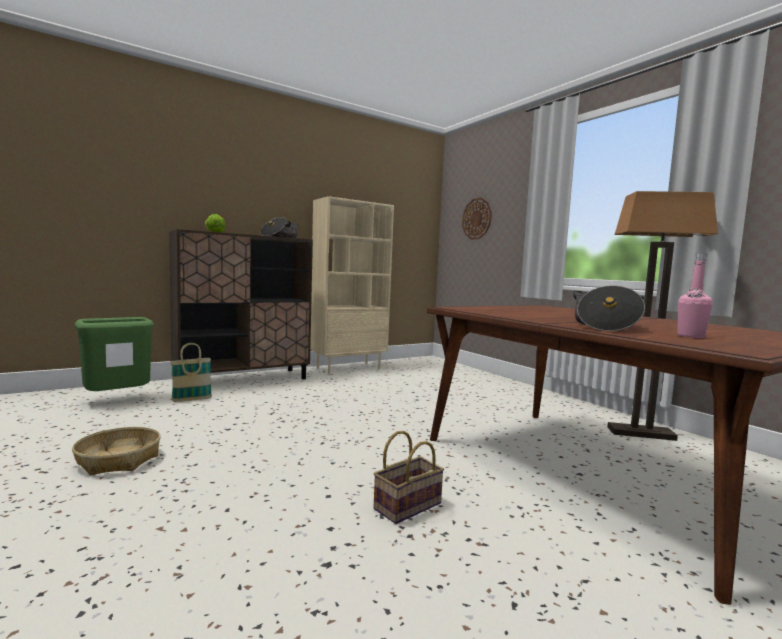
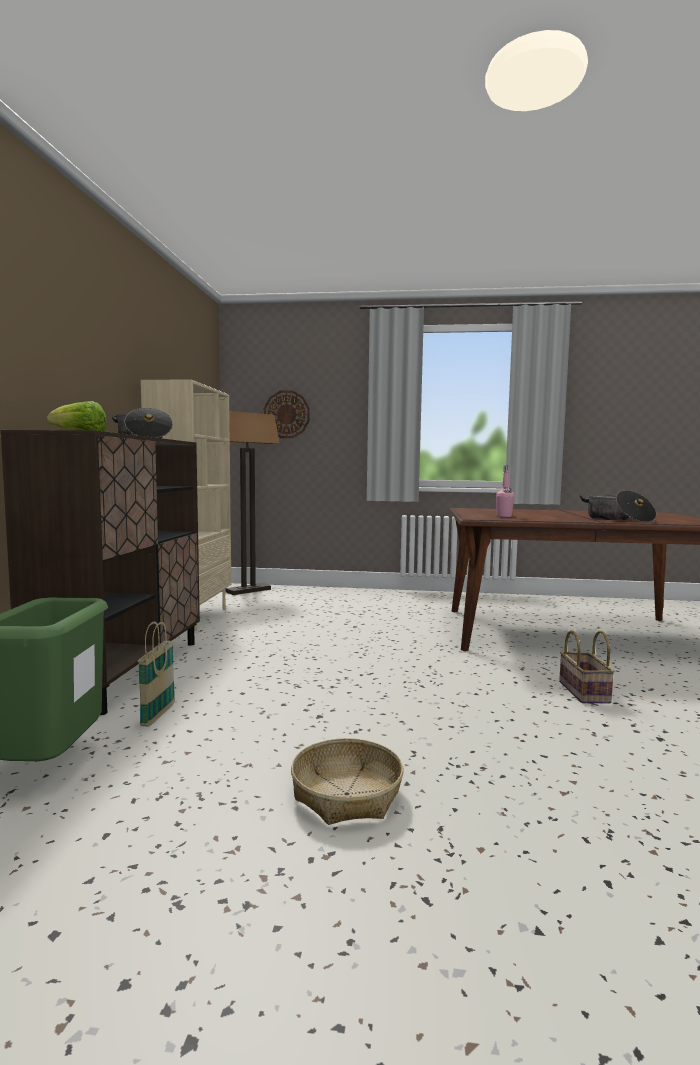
camera: 50 degrees left, 0 degrees up
floor lamp [607,191,718,441] -> floor lamp moved to [225,411,280,595]
pink bottle [677,253,713,338] -> pink bottle moved to [496,466,514,517]

